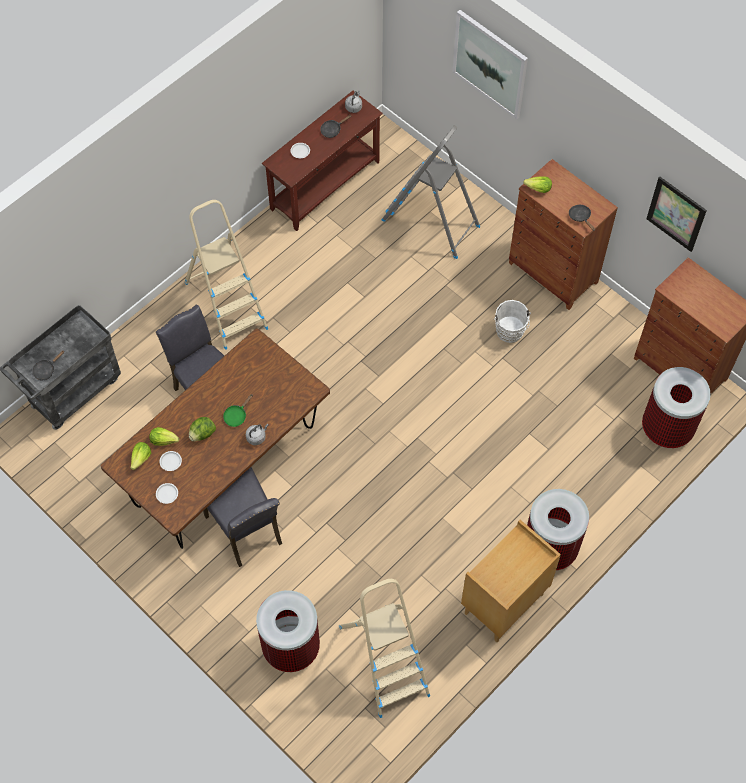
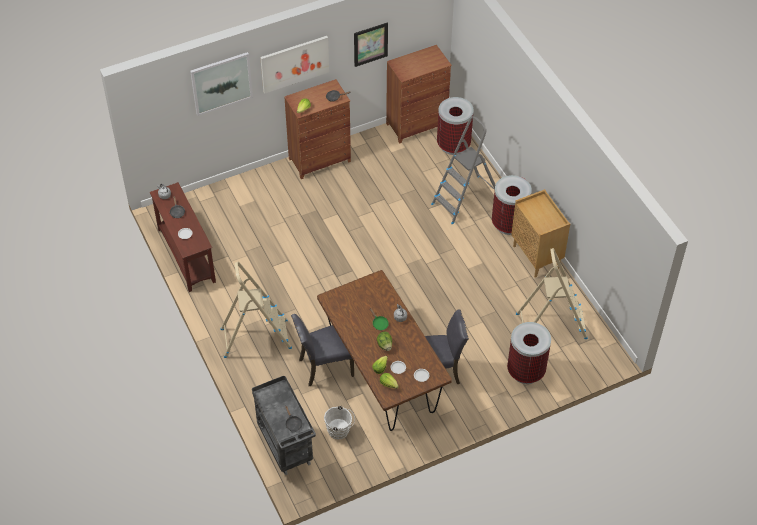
camera: 70 degrees left, 10 degrees down
grey step ladder [381,125,480,259] -> grey step ladder moved to [431,117,496,224]
white bucket [494,300,531,343] -> white bucket moved to [324,406,355,440]
none -> picture [260,36,329,94]

